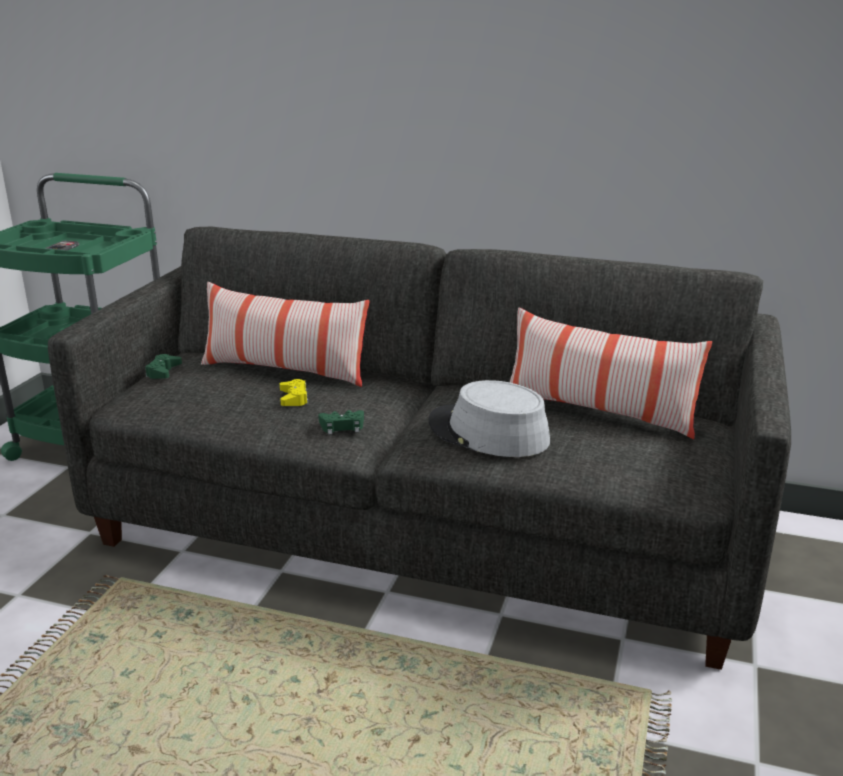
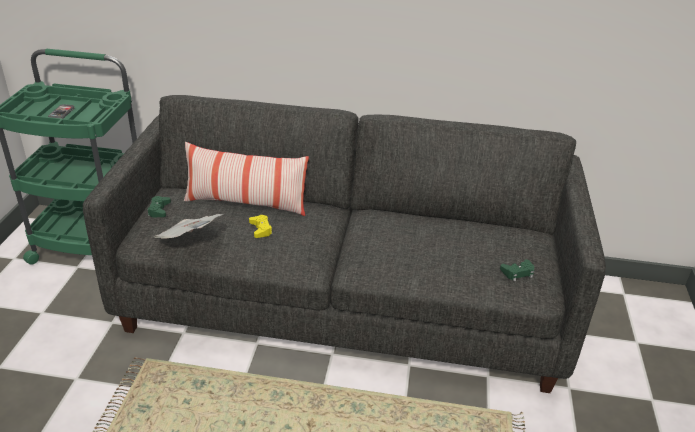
camera: 10 degrees left, 10 degrees up
green game controller [318,410,364,434] -> green game controller moved to [500,259,534,281]
grey hat [429,380,550,457] -> none
pillow [510,308,712,439] -> none
none -> newspaper [154,214,221,239]

